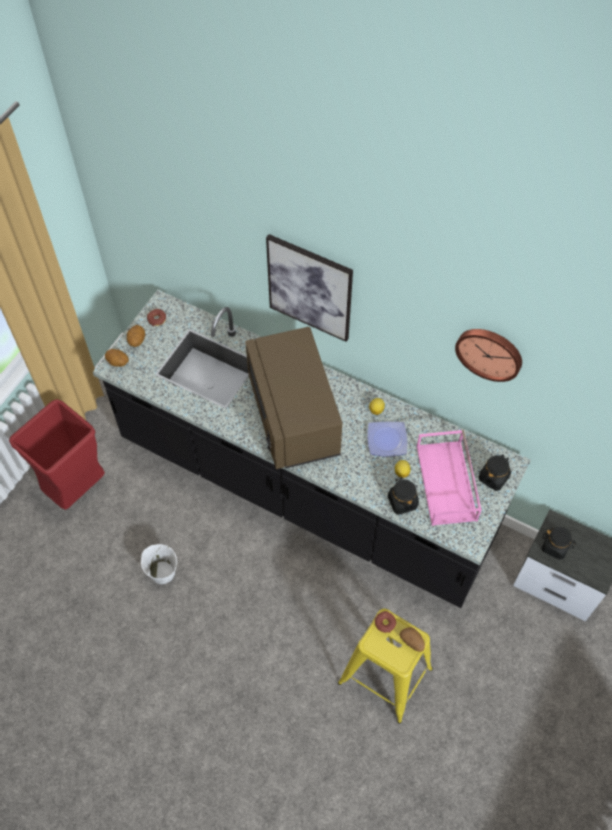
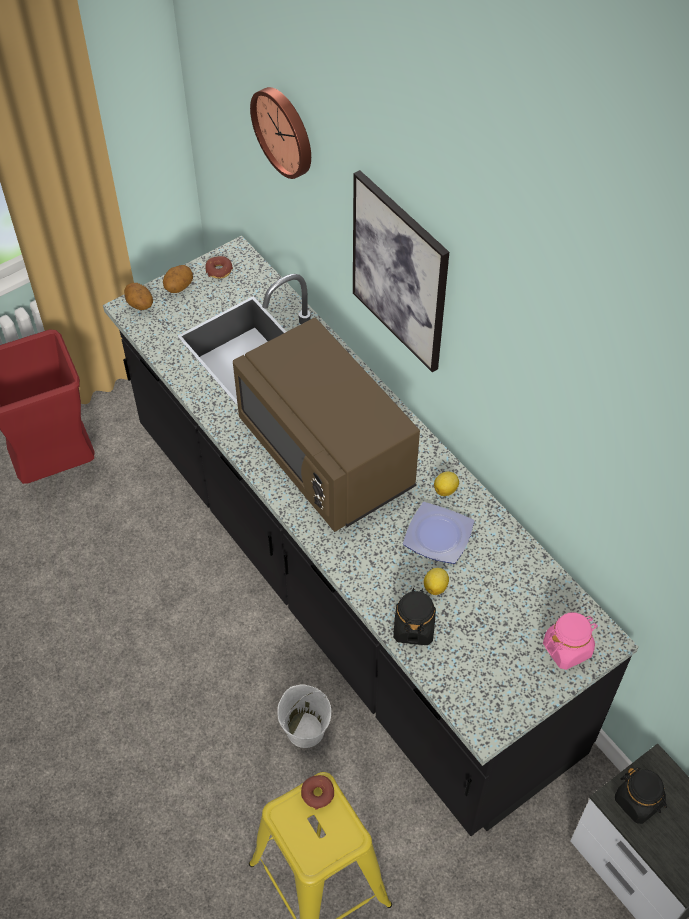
camera: 25 degrees right, 5 degrees down
white bucket [141,544,177,584] -> white bucket moved to [277,685,331,748]
brown microwave [246,327,342,469] -> brown microwave turned 45 degrees counterclockwise [233,318,420,532]
potato [400,627,425,652] -> none
pink tray [417,430,482,526] -> none
wall clock [455,329,522,382] -> wall clock moved to [250,87,311,179]
black jar [479,454,511,491] -> pink jar [543,612,598,670]

